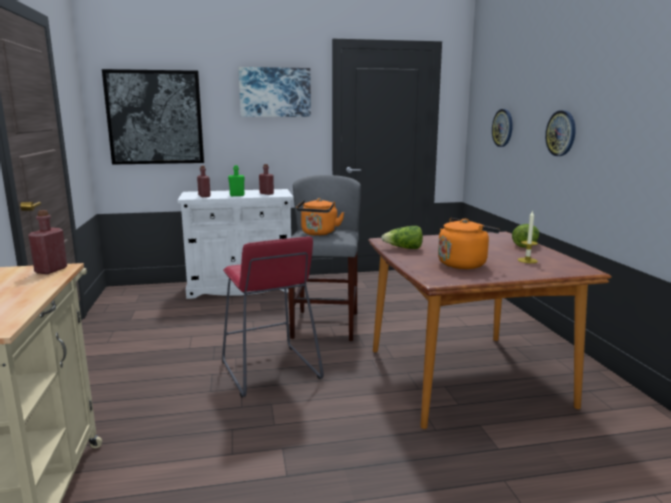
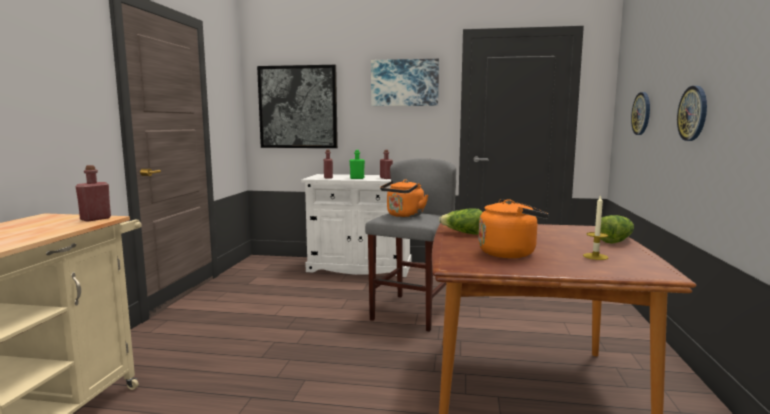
camera: 20 degrees right, 5 degrees down
red stool [222,236,324,397] -> none

